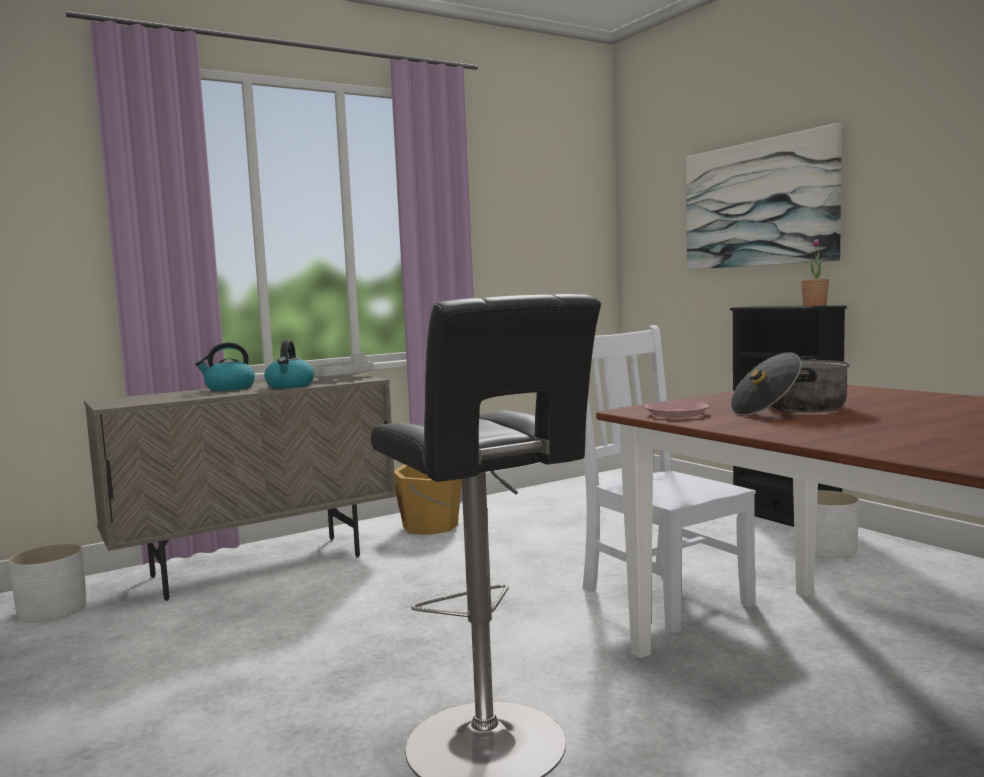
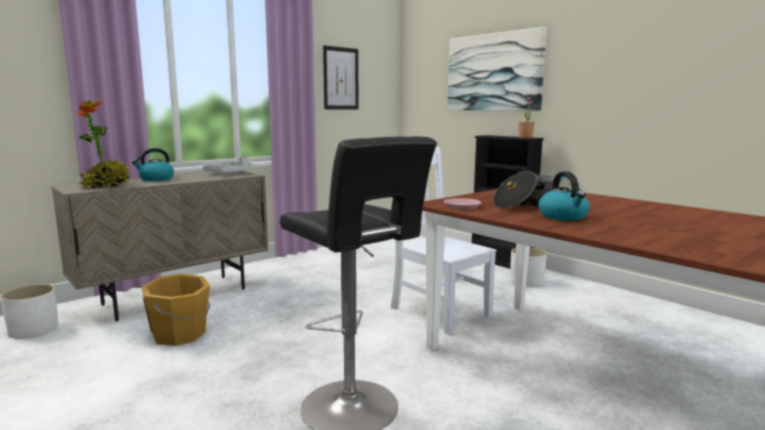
camera: 10 degrees left, 5 degrees up
kettle [264,340,314,388] -> kettle moved to [538,171,590,221]
orange bucket [394,464,462,535] -> orange bucket moved to [142,273,210,346]
none -> potted plant [76,99,130,187]
none -> picture [323,45,358,109]

